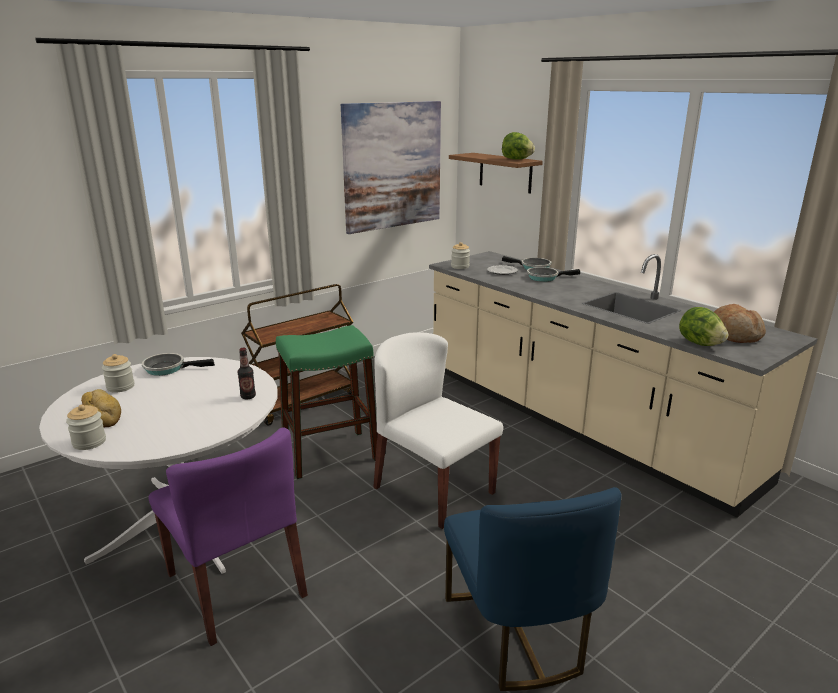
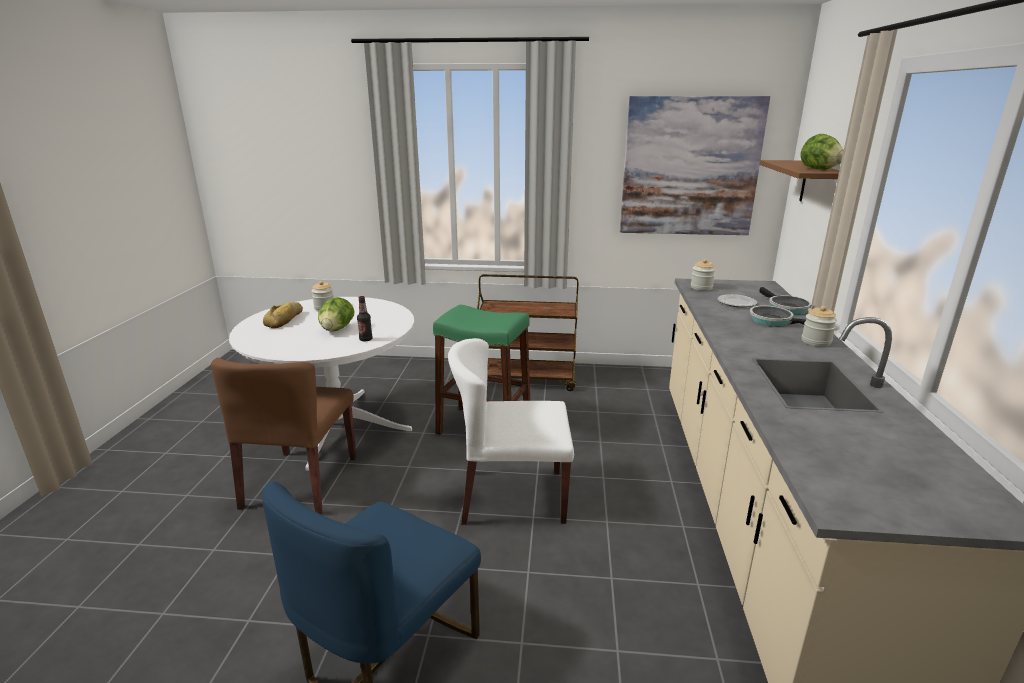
camera: 45 degrees right, 0 degrees up
jar [66,405,106,450] -> jar moved to [802,306,837,346]
frying pan [142,353,215,376] -> none
purple chair [149,427,308,646] -> brown chair [211,358,356,514]
white chair [373,332,503,529] -> white chair turned 90 degrees counterclockwise [448,338,574,525]
lettuce [679,307,728,346] -> lettuce moved to [318,297,355,332]
bread [714,304,766,343] -> none

